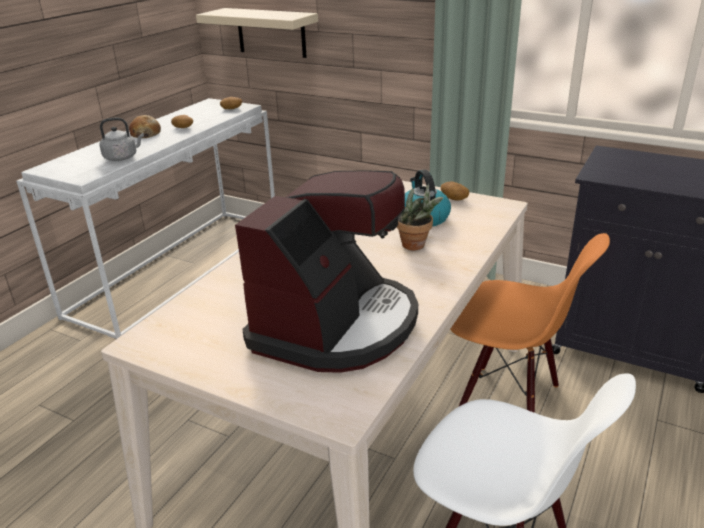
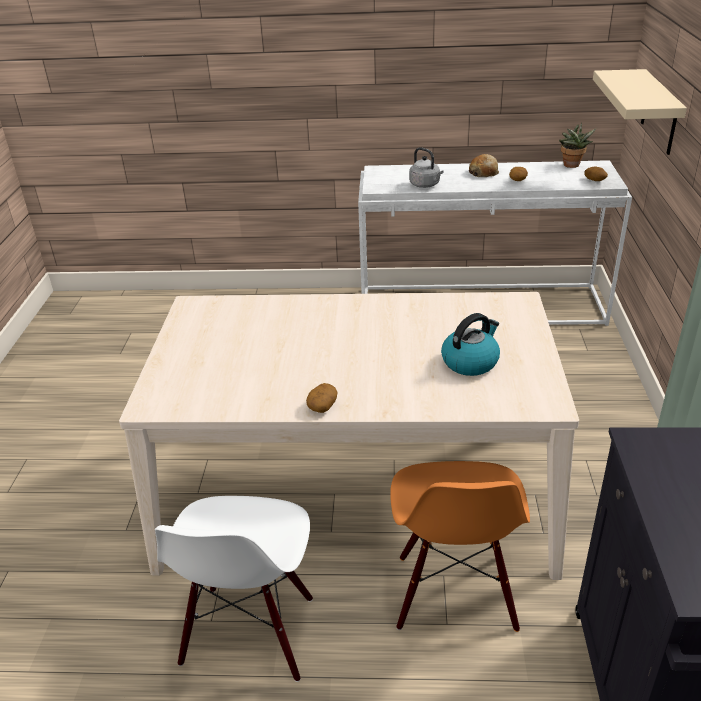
camera: 65 degrees right, 5 degrees up
coffee machine [235,170,418,373] -> none
potted plant [397,183,443,250] -> potted plant moved to [559,123,596,168]
potato [441,182,469,201] -> potato moved to [306,383,338,413]

